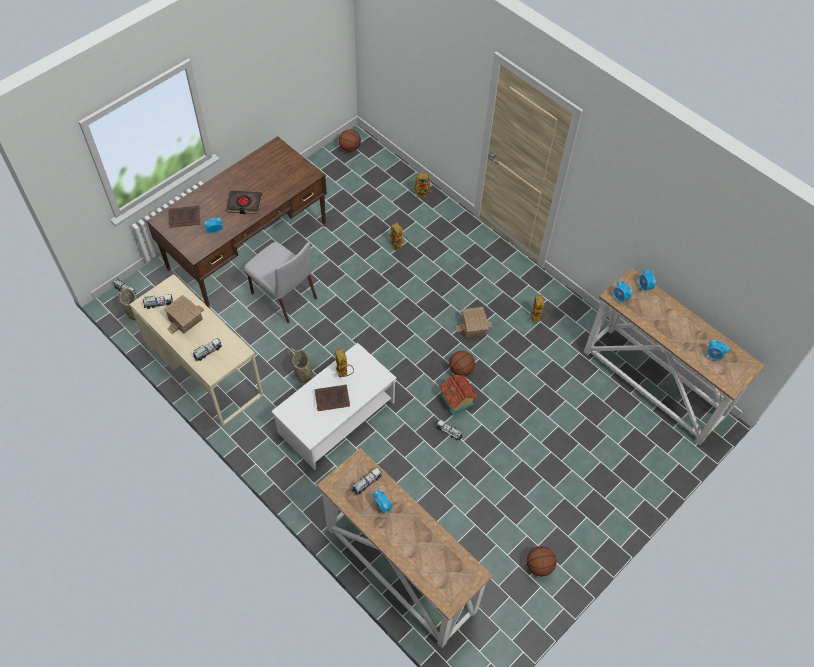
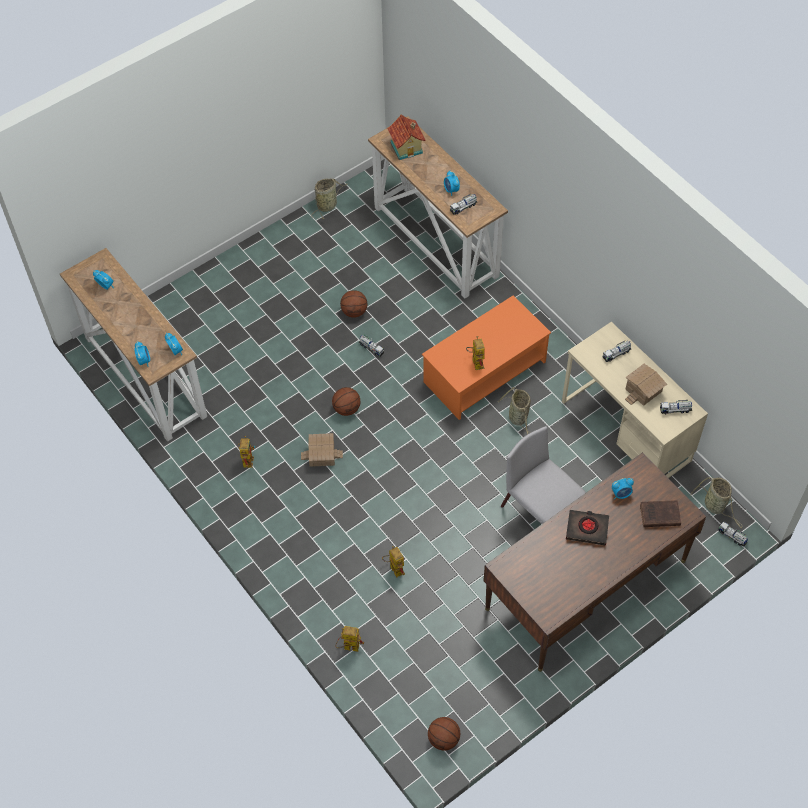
camera: 170 degrees left, 0 degrees up
white coffee table [271,343,396,470] -> orange coffee table [422,295,551,420]
brown book [314,385,350,411] -> none
toy house [439,374,478,416] -> toy house moved to [387,114,426,160]
basketball [527,546,556,576] -> basketball moved to [340,290,367,318]
none -> basket [311,179,347,219]

